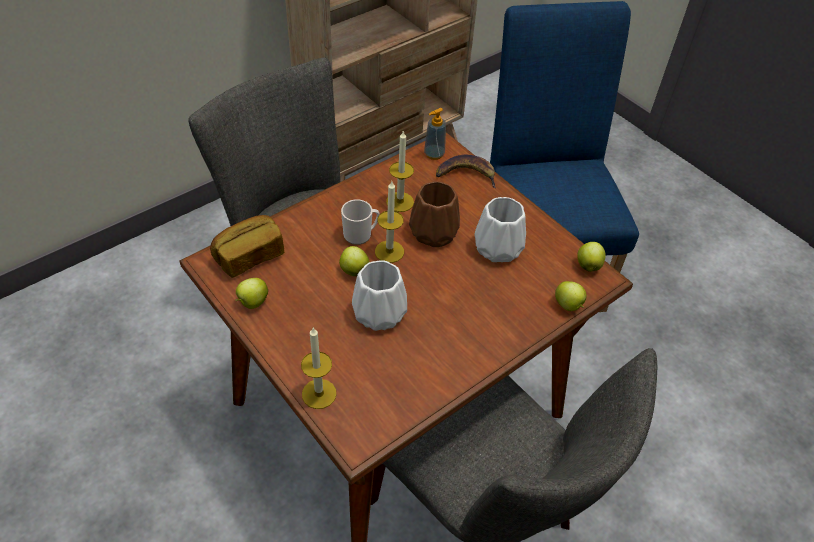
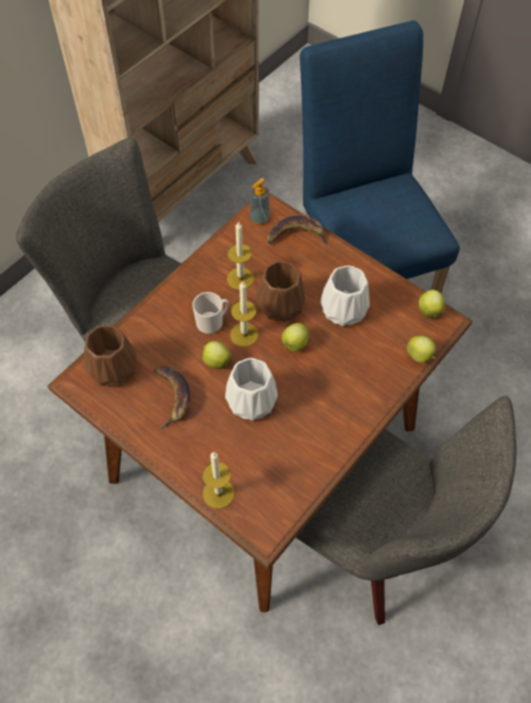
camera: 10 degrees left, 10 degrees up
bread [210,215,284,278] -> brown vase [85,325,137,387]
apple [235,278,268,309] -> apple moved to [282,323,309,352]
none -> banana [154,366,190,429]

